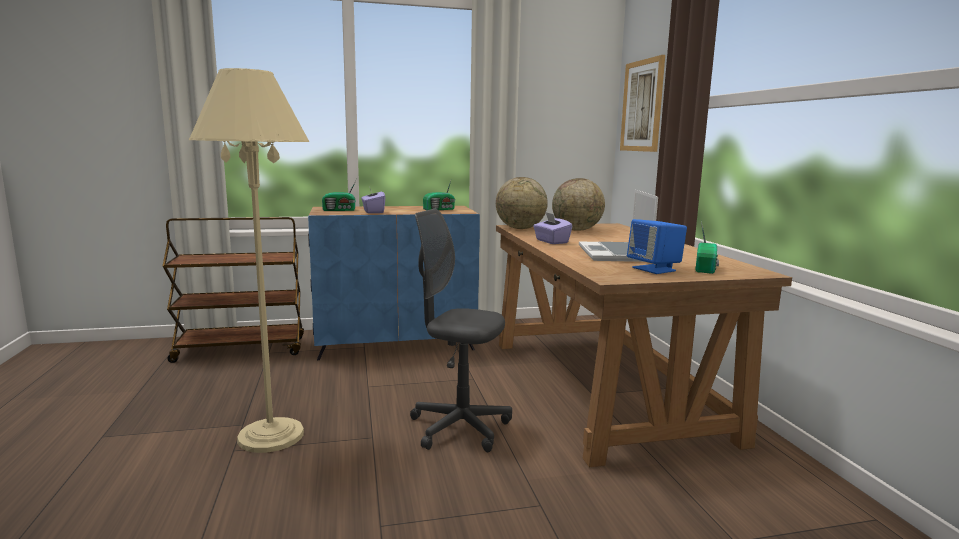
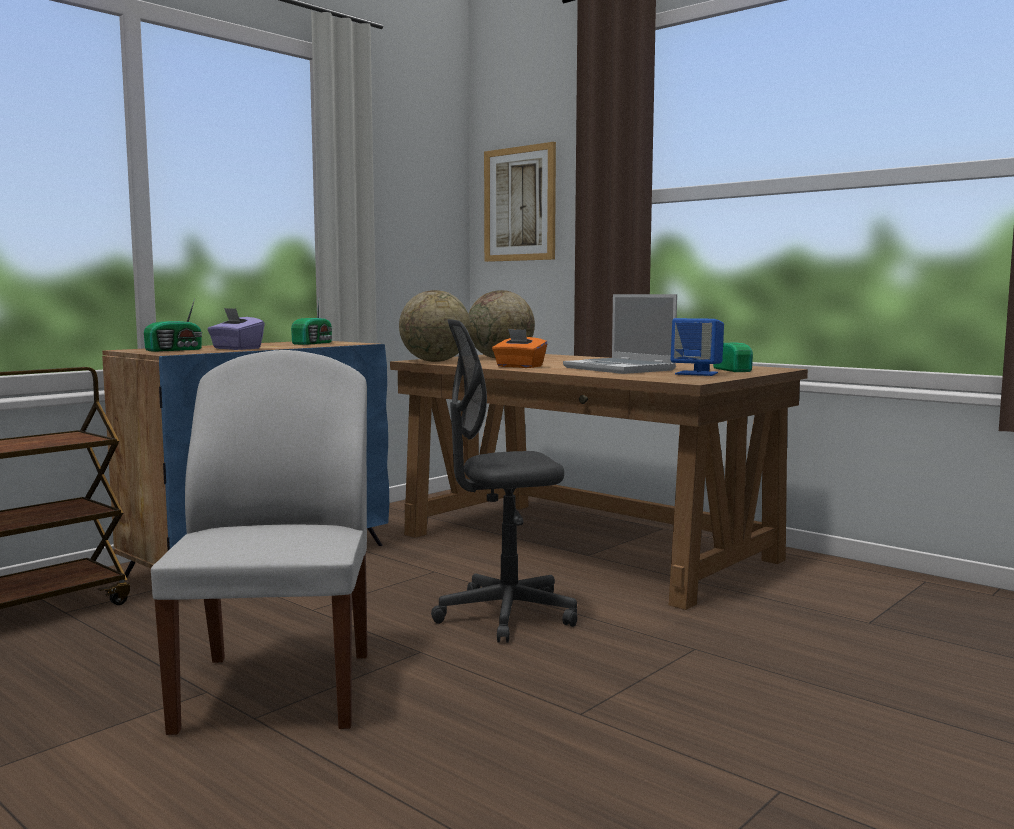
camera: 35 degrees left, 5 degrees down
beige floor lamp [189,68,309,453] -> white chair [151,350,367,735]
purple tissue box [533,212,572,244] -> orange tissue box [492,329,547,368]

